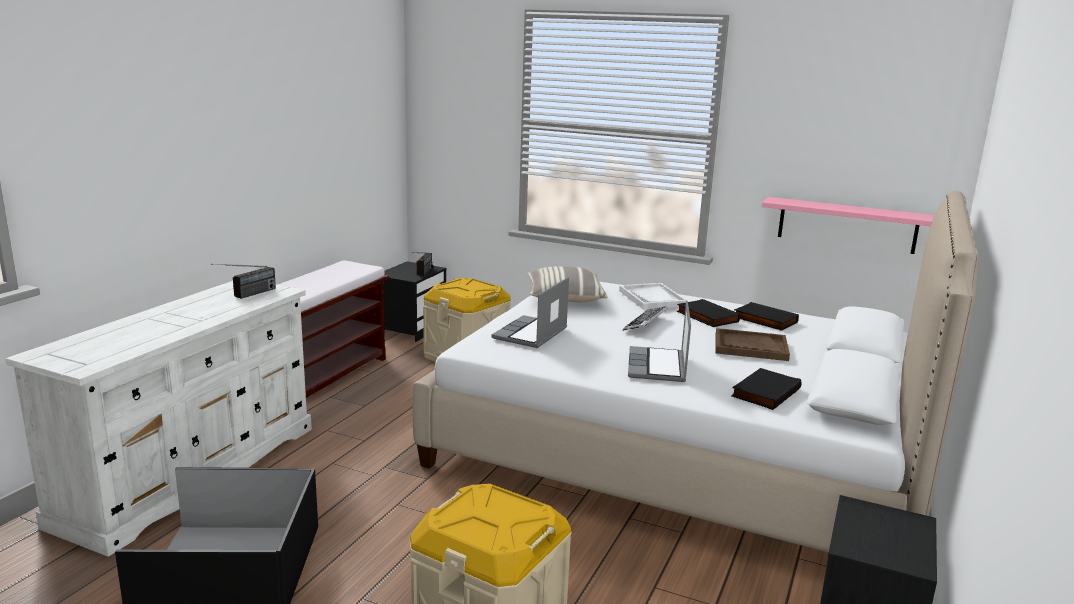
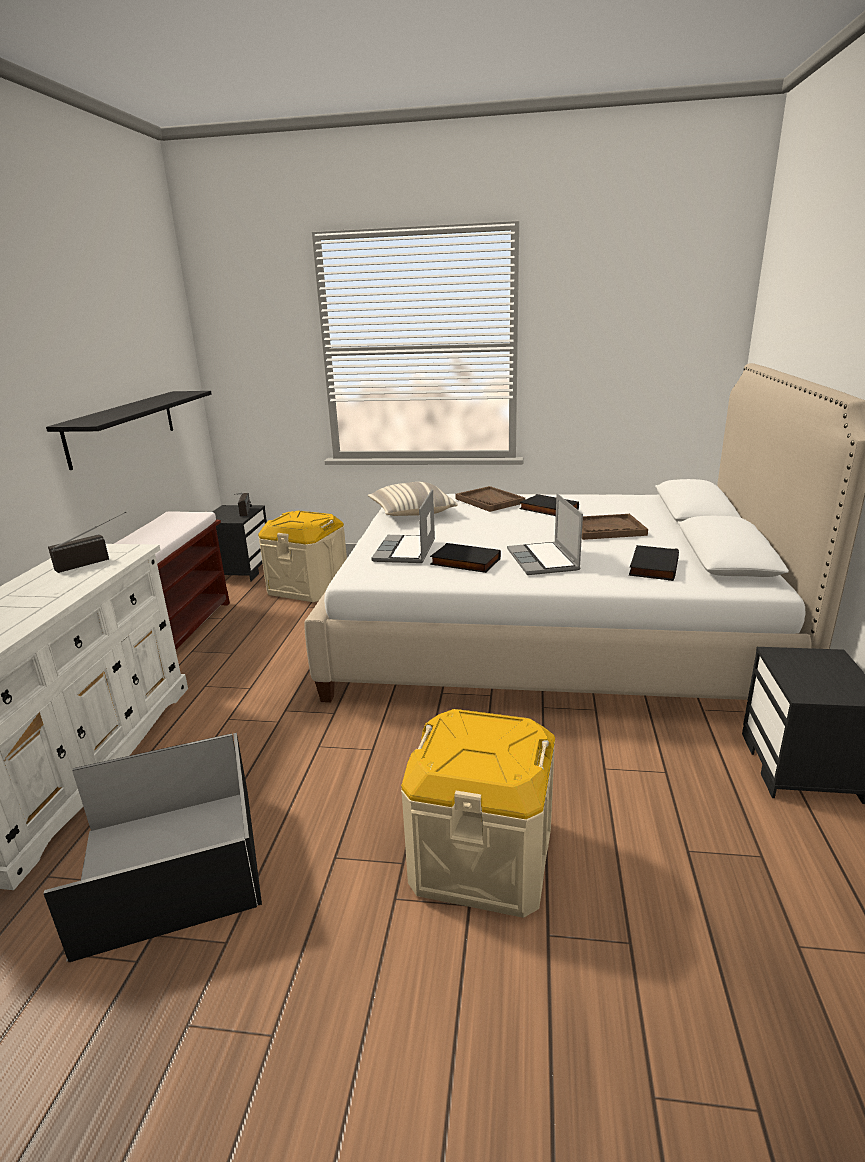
camera: 15 degrees left, 5 degrees up
radio [211,264,276,299] -> radio turned 150 degrees counterclockwise [48,512,126,573]
white tray [619,283,688,309] -> brown tray [455,486,525,512]
keyboard [623,306,667,331] -> none
black book [734,302,799,331] -> black book moved to [430,543,501,573]
pink shelf [762,197,934,254] -> none
none -> black shelf [46,391,211,470]

